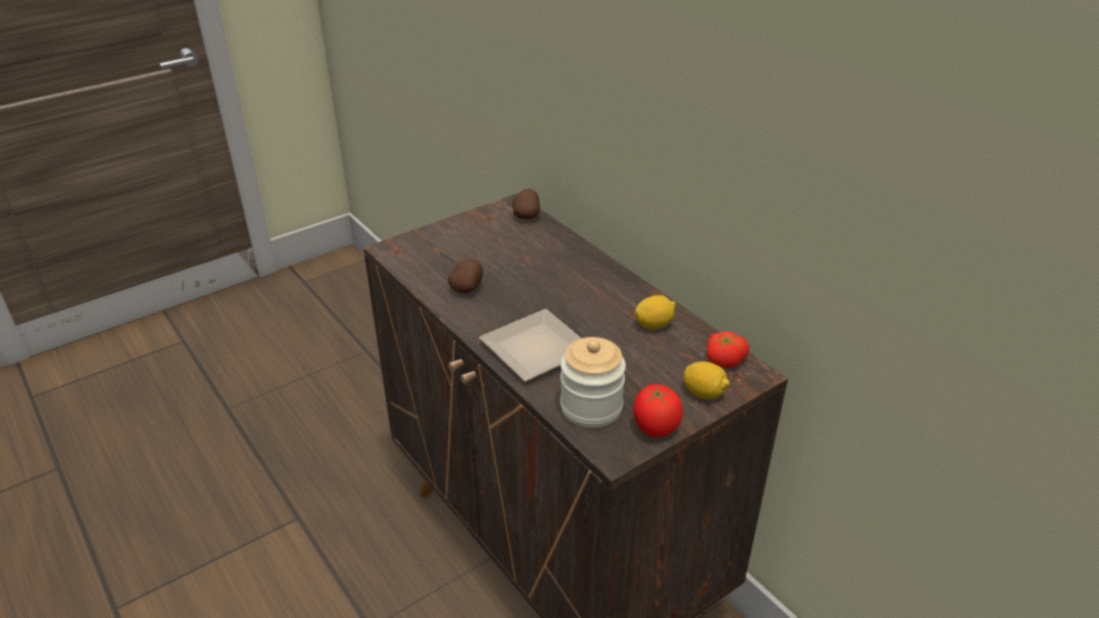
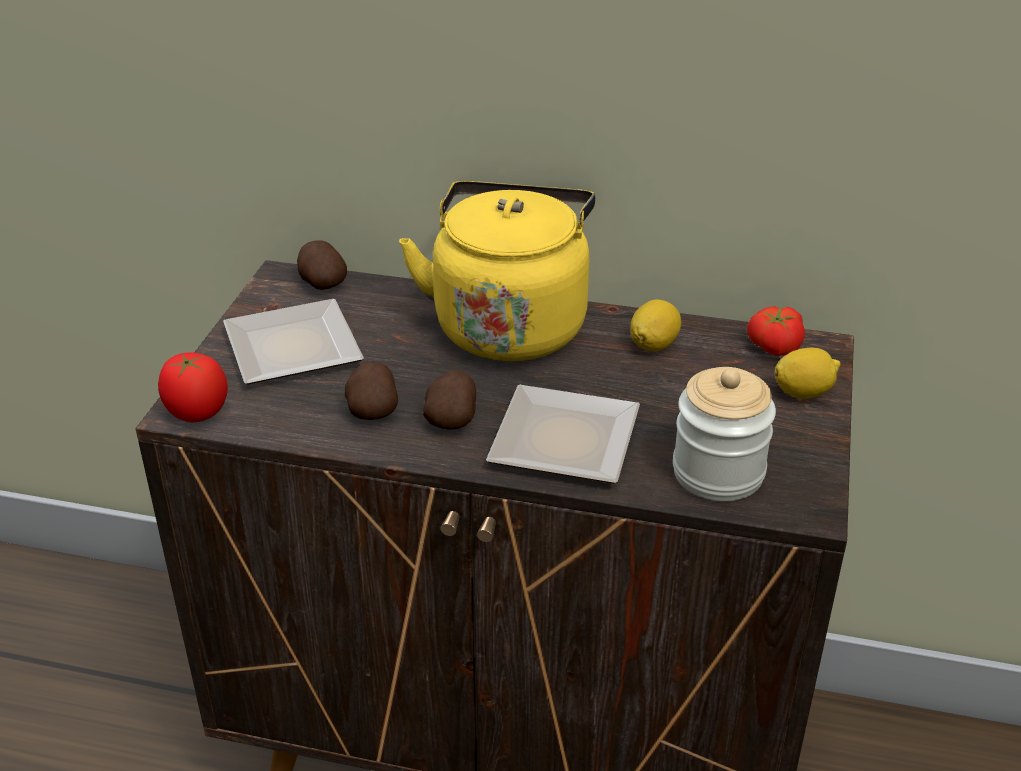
camera: 40 degrees left, 0 degrees up
tomato [633,384,683,437] -> tomato moved to [158,352,228,422]
none -> plate [223,299,364,385]
none -> yellow kettle [399,181,595,361]
none -> potato [423,370,476,429]

